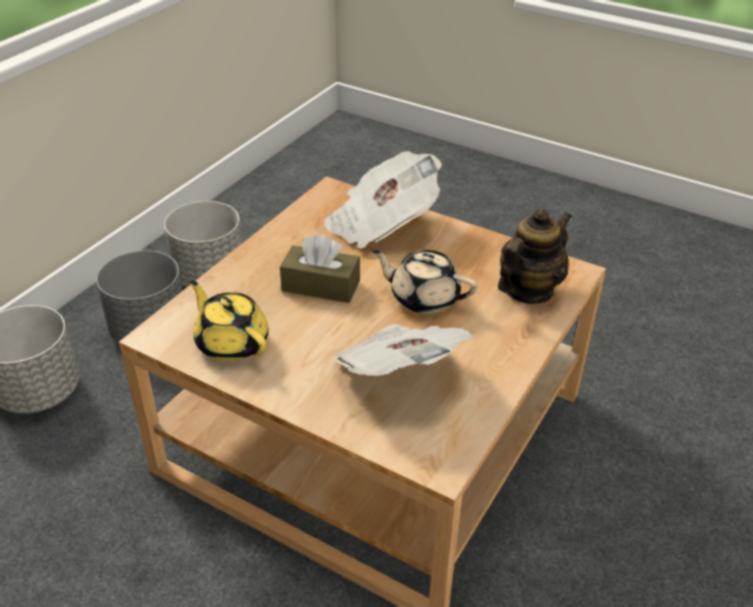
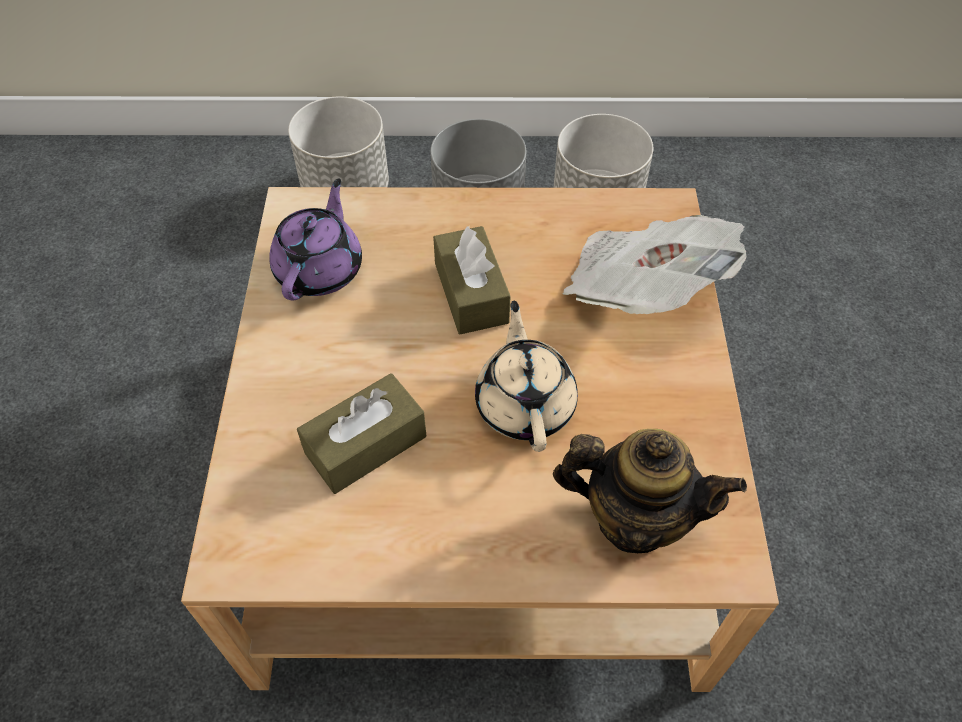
camera: 60 degrees right, 15 degrees up
yellow teapot [190,280,269,361] -> purple teapot [269,178,362,300]
newspaper [333,324,474,376] -> brown tissue box [297,373,426,494]

